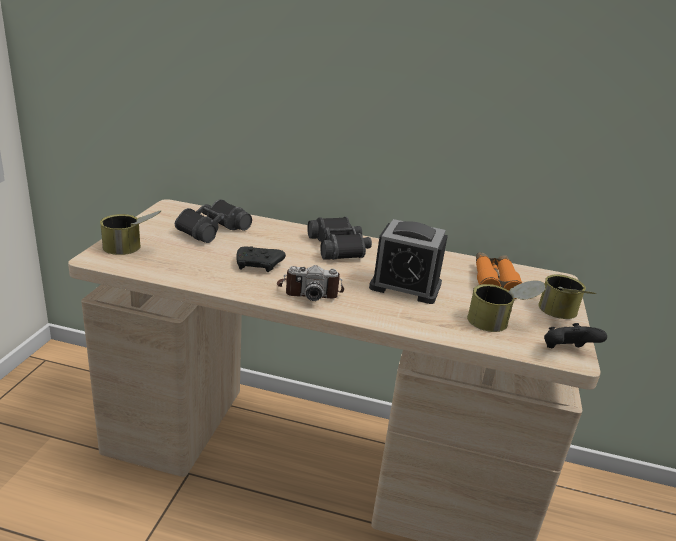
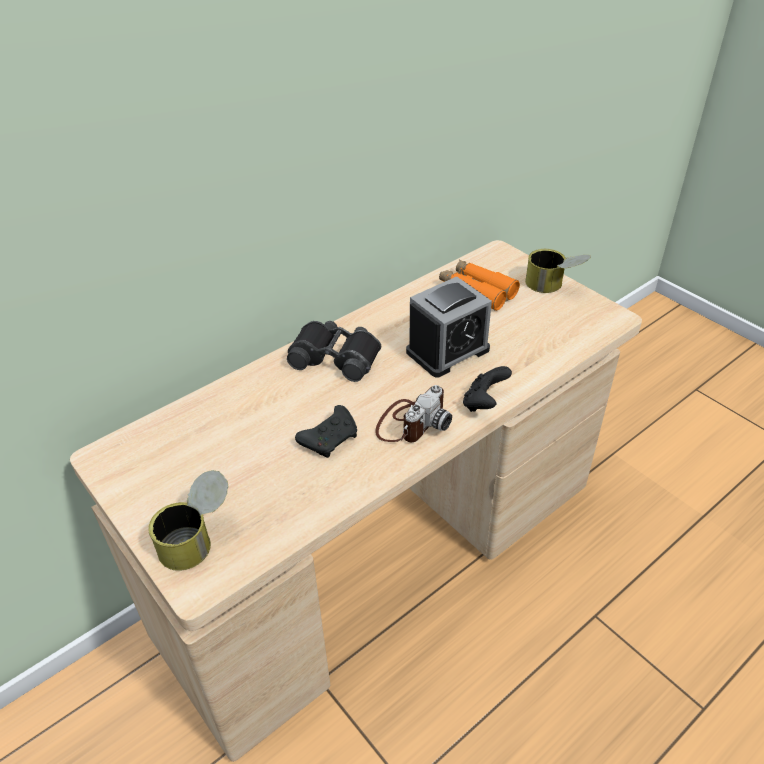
camera: 50 degrees left, 15 degrees up
black binoculars [175,199,252,243] -> none
can [467,281,546,332] -> none
black game controller [544,323,607,348] -> black game controller moved to [463,366,512,412]

